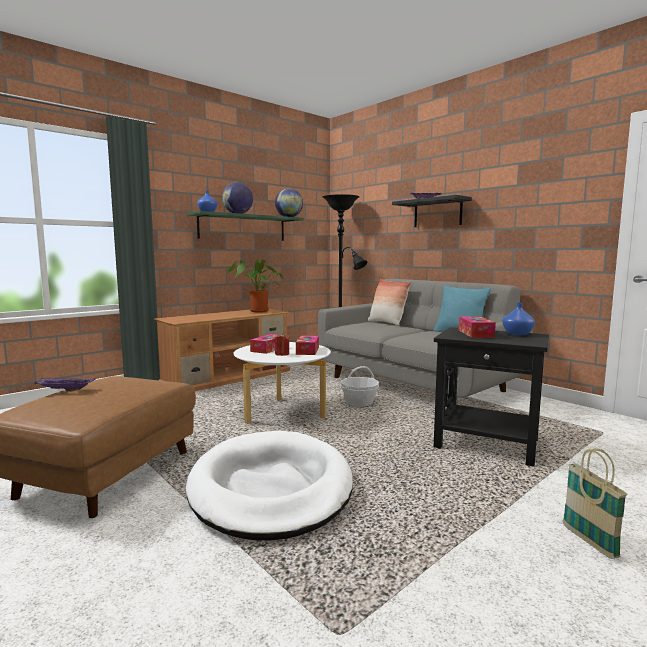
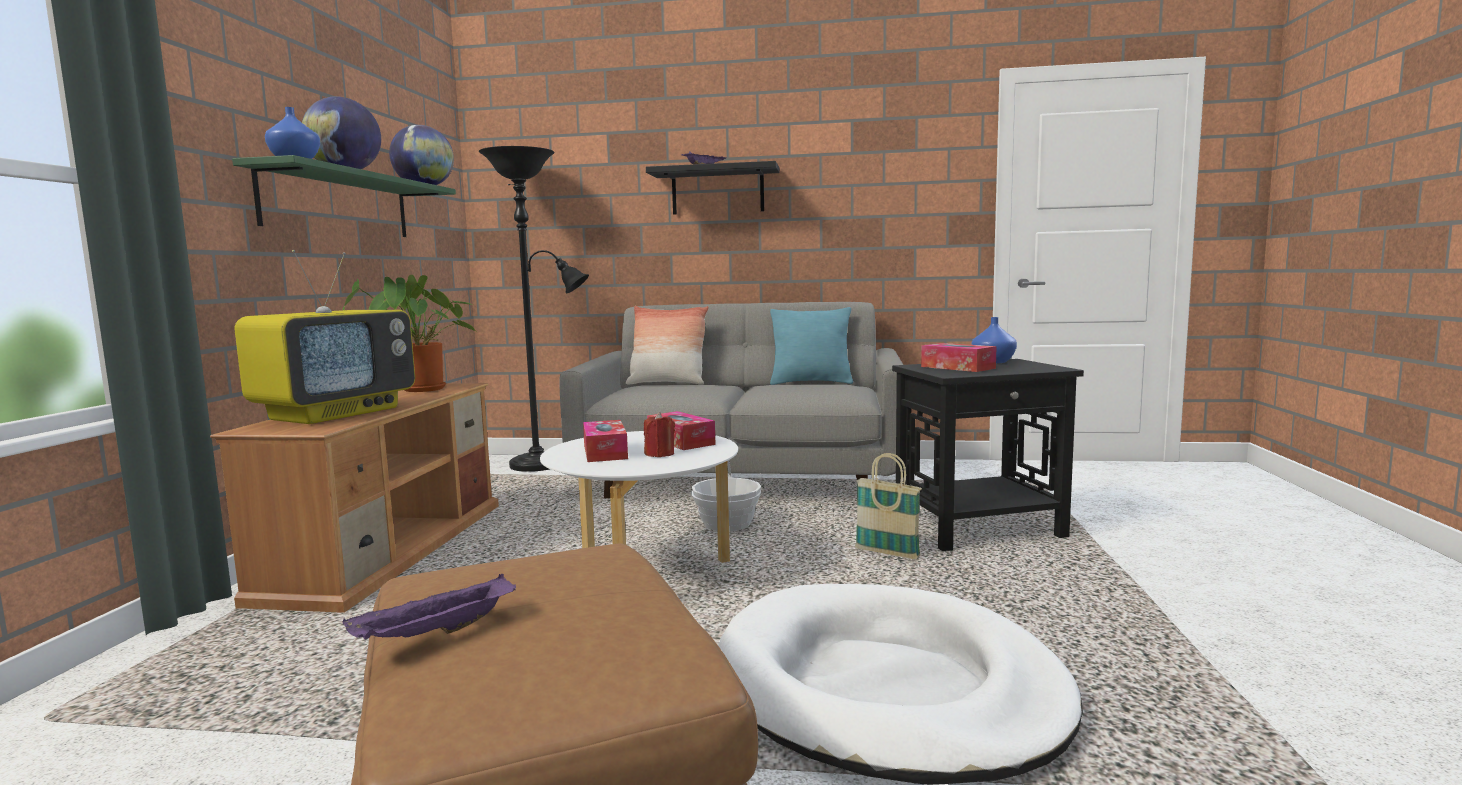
camera: 40 degrees left, 0 degrees up
basket [563,448,628,559] -> basket moved to [855,453,922,559]
none -> television [235,250,415,424]

